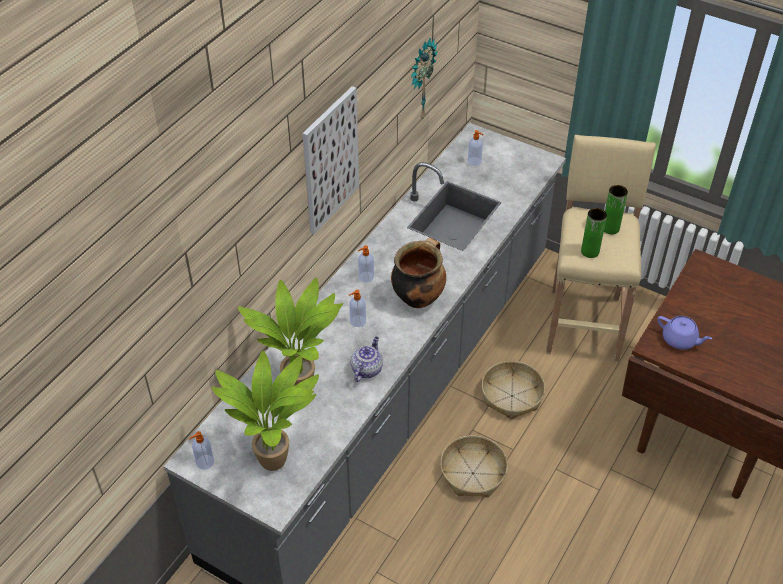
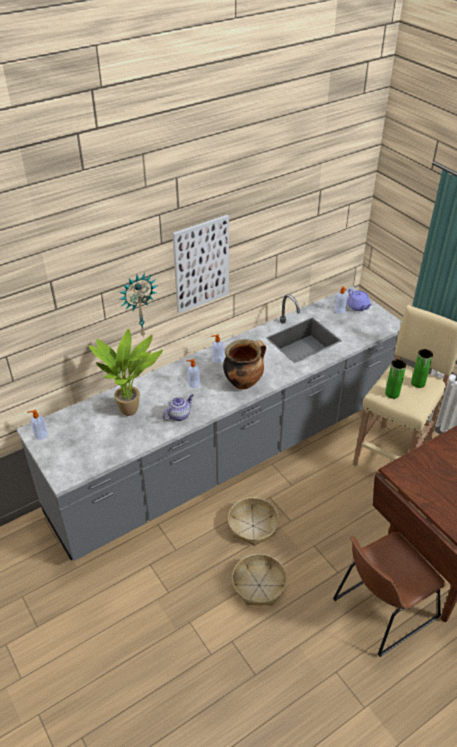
camera: 25 degrees right, 5 degrees down
potted plant [212,351,319,471] -> none
wall clock [411,38,438,118] -> wall clock moved to [119,273,157,337]
basket [481,361,545,419] -> basket moved to [232,554,287,606]
purple teapot [657,316,712,350] -> purple teapot moved to [347,289,372,311]
none -> brown chair [333,532,446,657]

